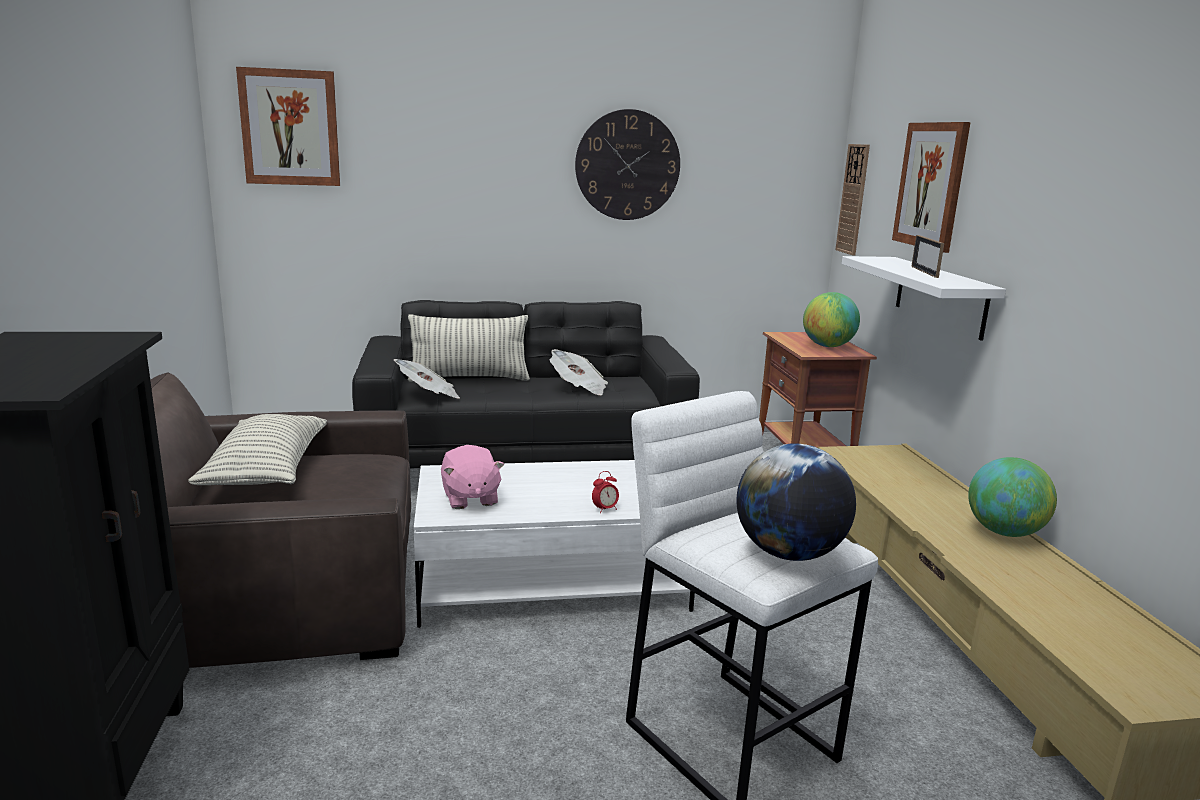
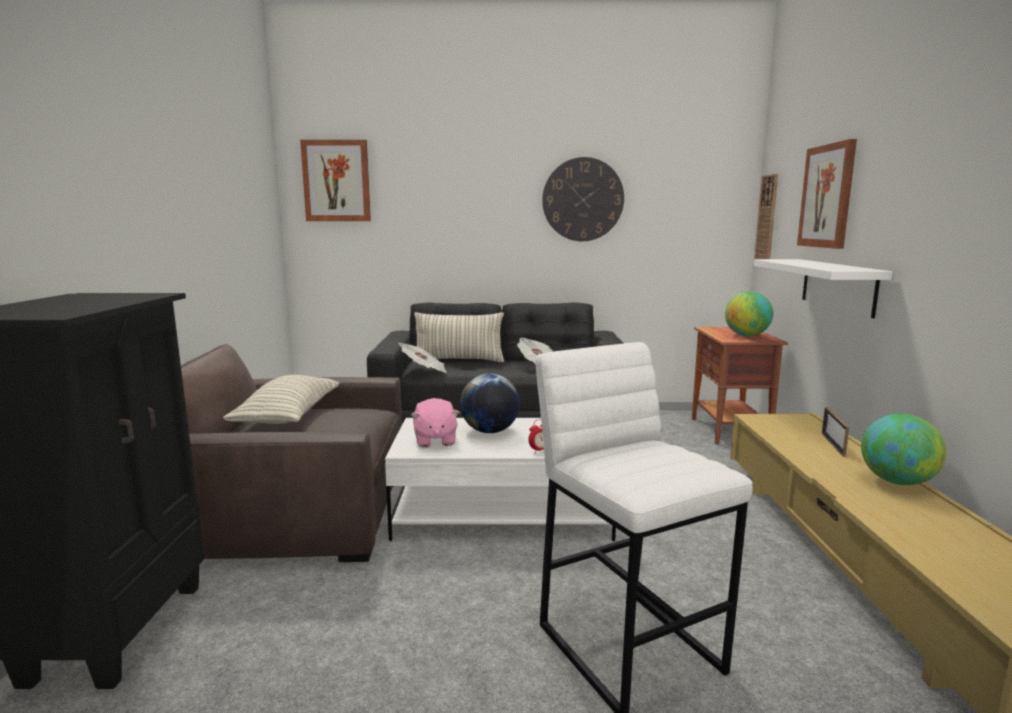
camera: 10 degrees right, 5 degrees down
globe [736,443,856,561] -> globe moved to [460,373,520,433]
picture frame [911,235,944,278] -> picture frame moved to [822,407,849,457]

